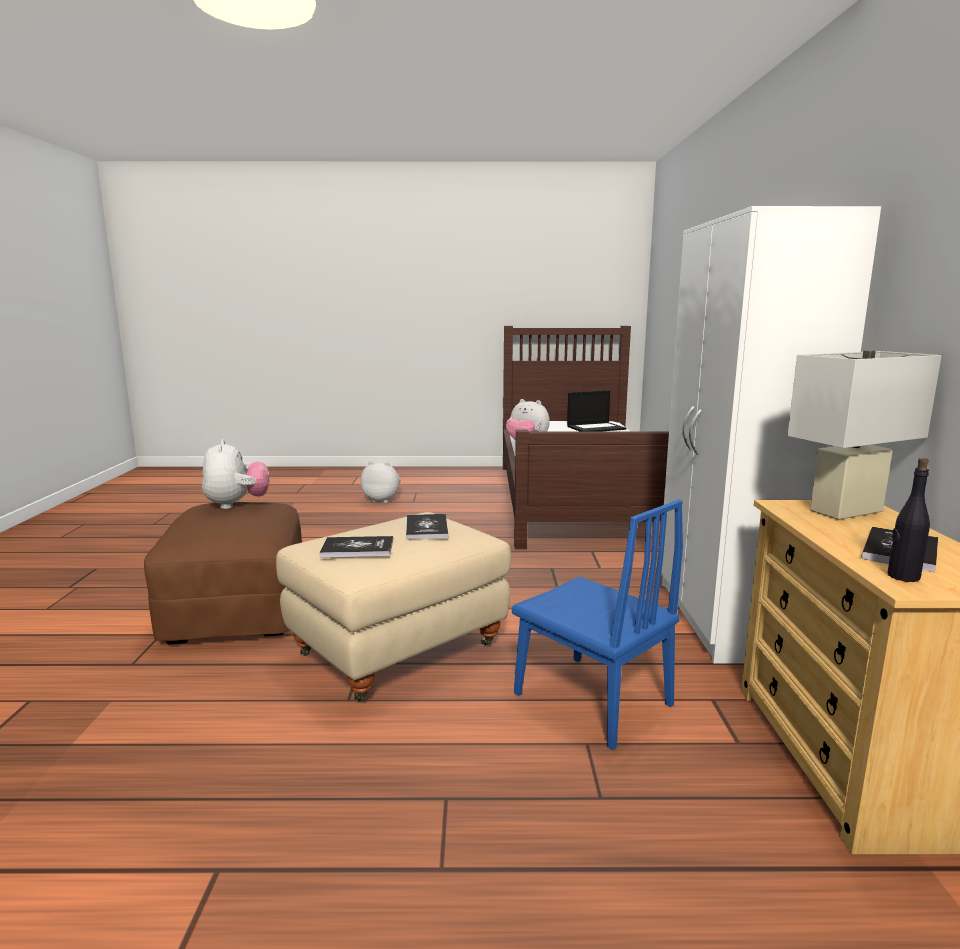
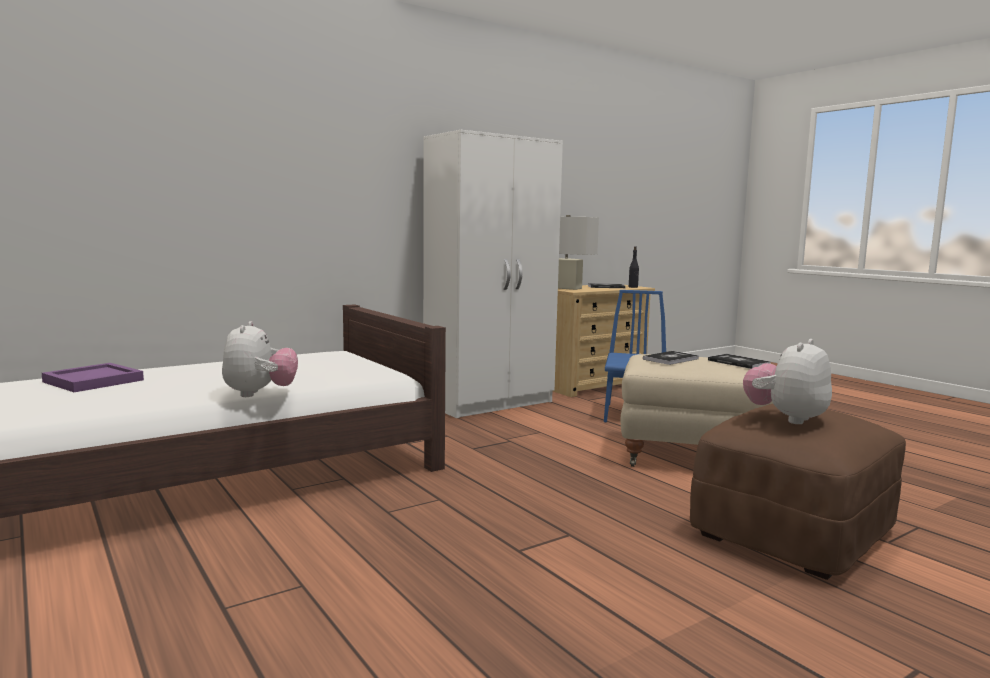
camera: 125 degrees left, 5 degrees down
plush toy [361,461,401,503] -> none
laptop [567,390,626,431] -> purple tray [42,363,144,392]

